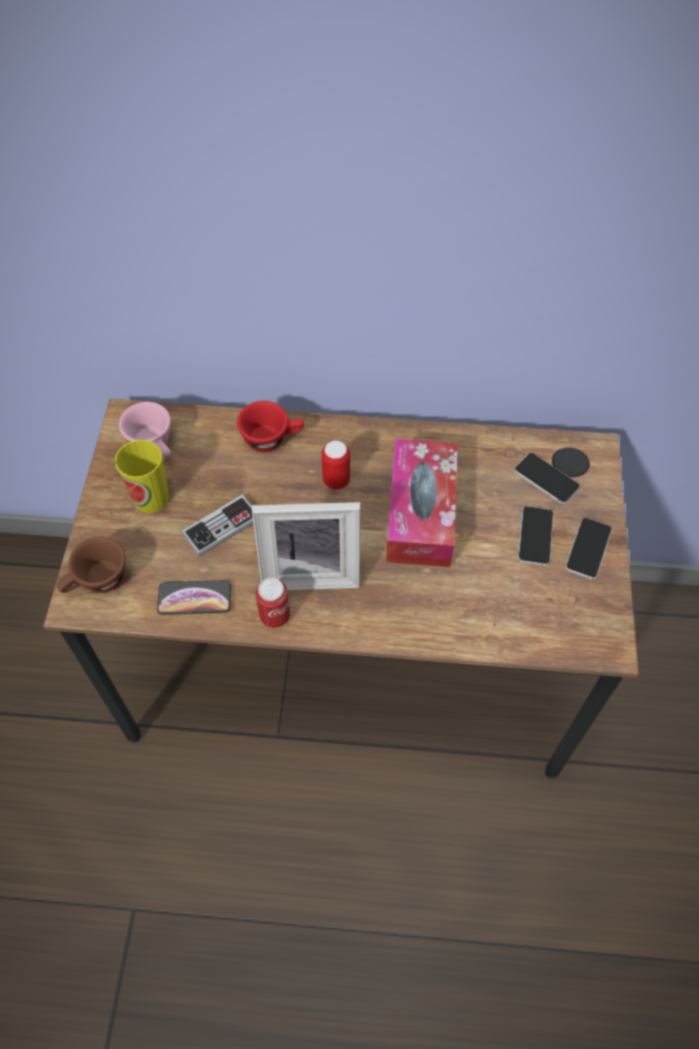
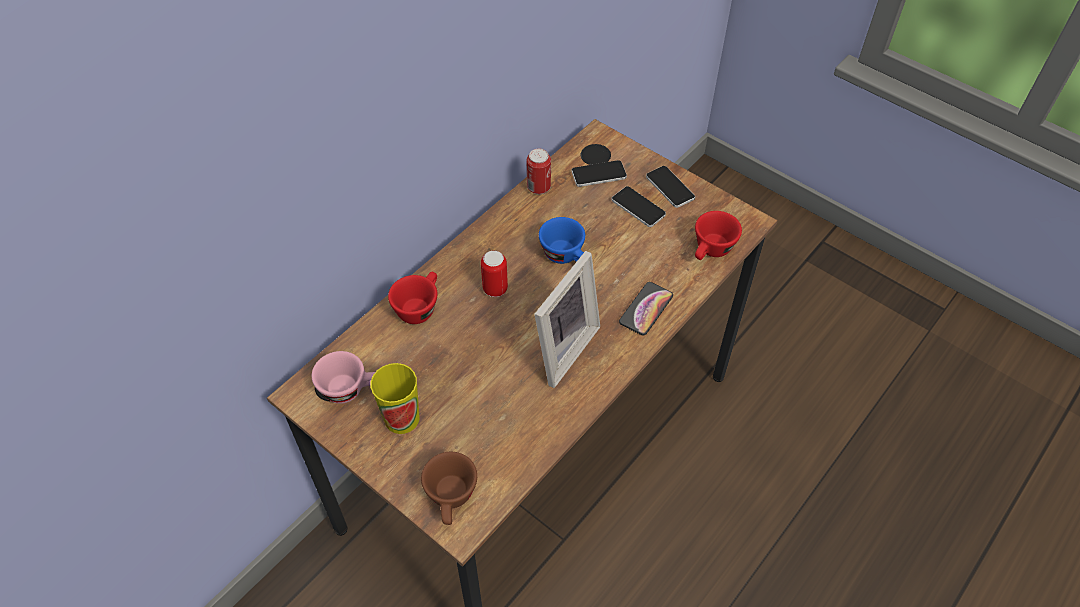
camera: 55 degrees left, 5 degrees down
phone [157,580,231,615] -> phone moved to [619,282,673,335]
game controller [181,495,253,557] -> none
can [255,578,290,628] -> can moved to [527,149,551,194]
tissue box [386,439,458,567] -> blue cup [539,217,585,264]
none -> red cup [695,211,742,260]

